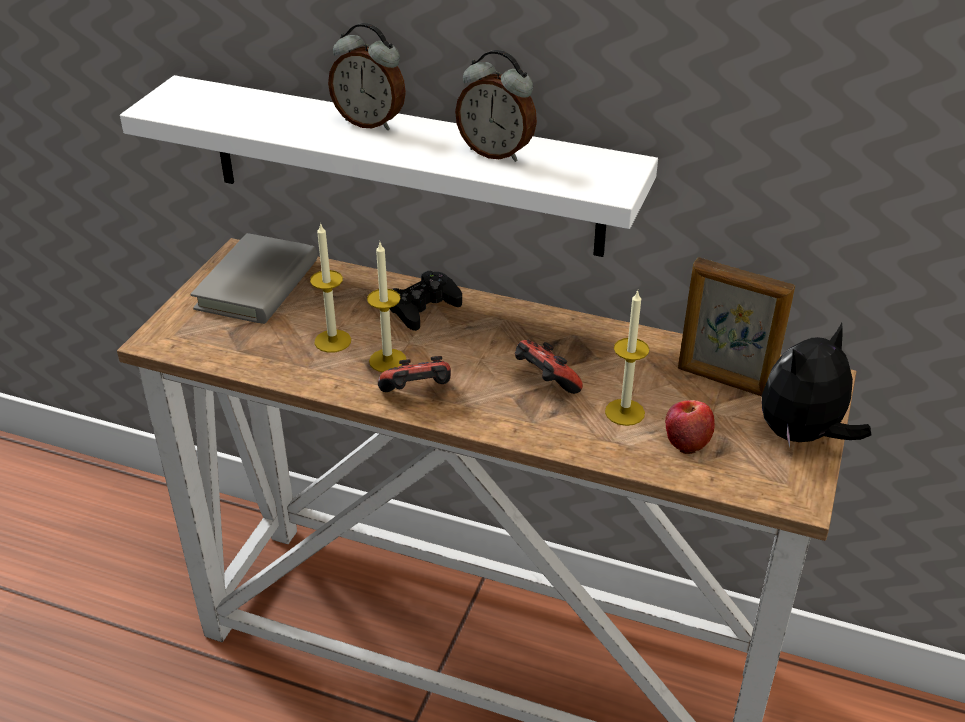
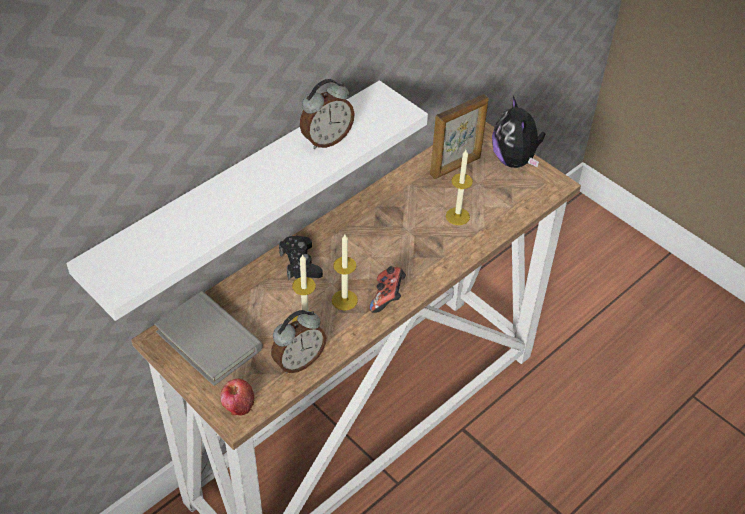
camera: 65 degrees left, 10 degrees up
alarm clock [328,23,406,130] -> alarm clock moved to [271,310,326,374]
game controller [515,340,583,394] -> none
apple [665,400,715,454] -> apple moved to [220,379,254,415]

